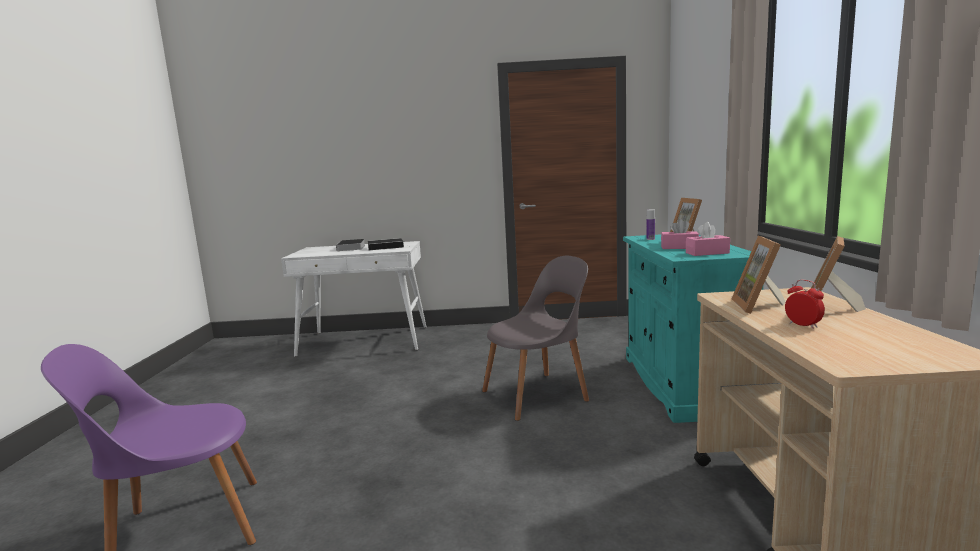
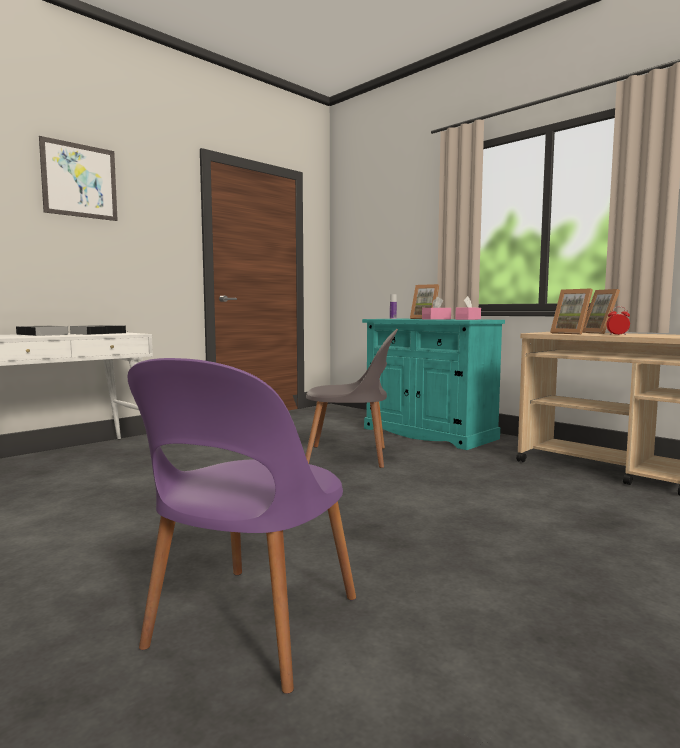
camera: 45 degrees left, 5 degrees down
grey chair [482,256,589,421] -> grey chair turned 75 degrees clockwise [305,329,398,468]
none -> picture [39,136,118,221]

